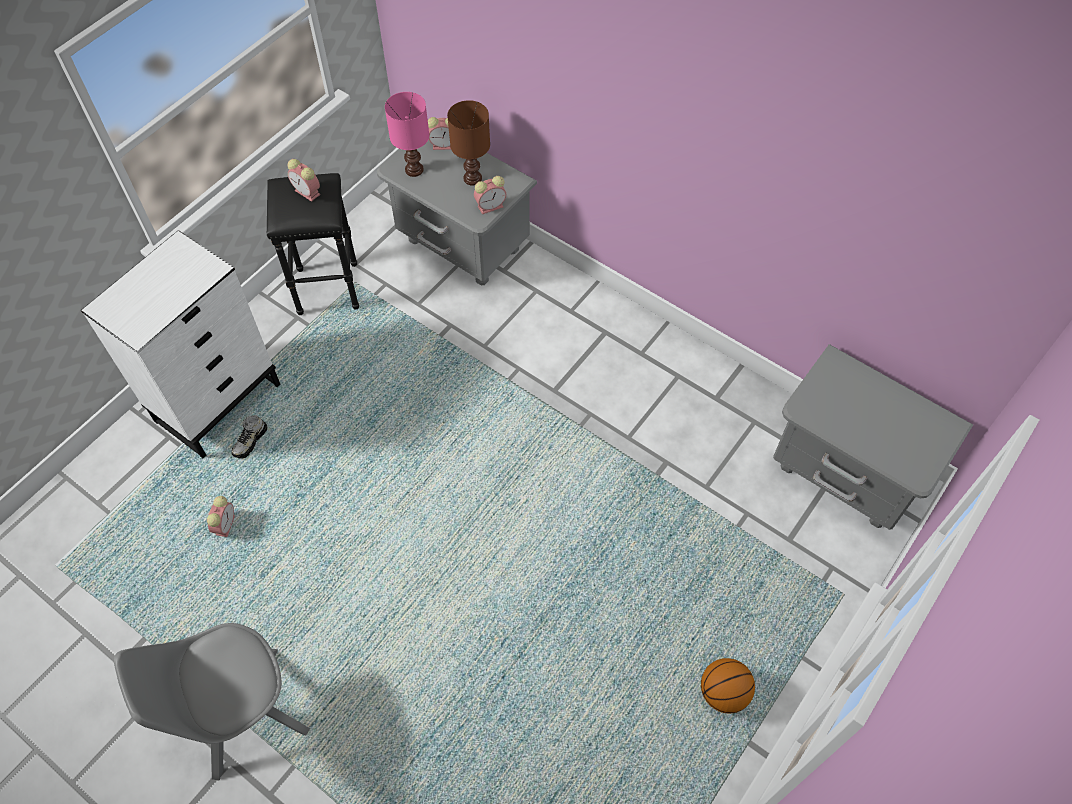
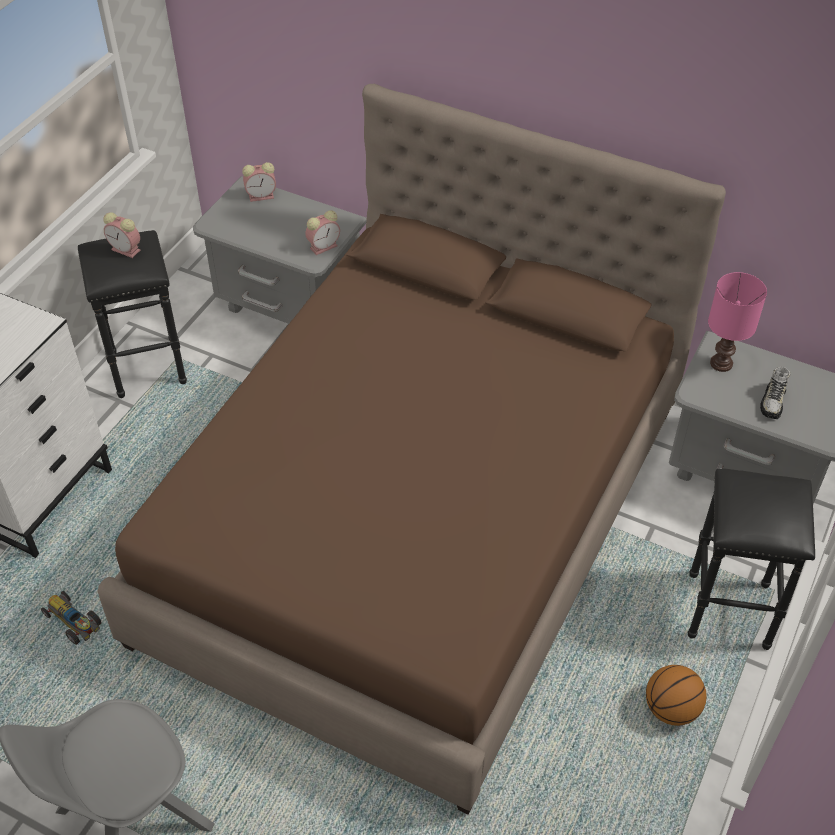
camera: 10 degrees left, 10 degrees down
alarm clock [207,496,235,537] -> toy car [41,591,102,645]
shoe [232,415,268,459] -> shoe moved to [760,366,791,419]
pink table lamp [385,92,429,177] -> pink table lamp moved to [708,272,767,372]
brown table lamp [447,100,490,186] -> none
none -> brown bed [98,83,726,815]
none -> black stool [688,468,815,650]

